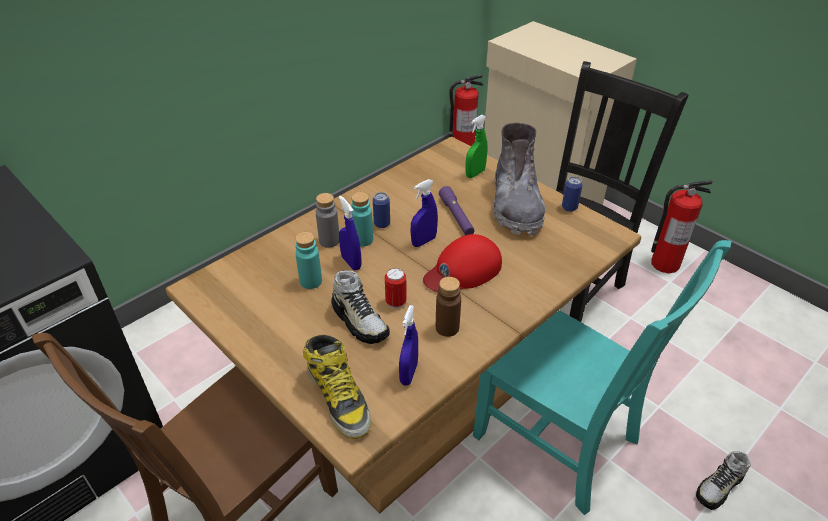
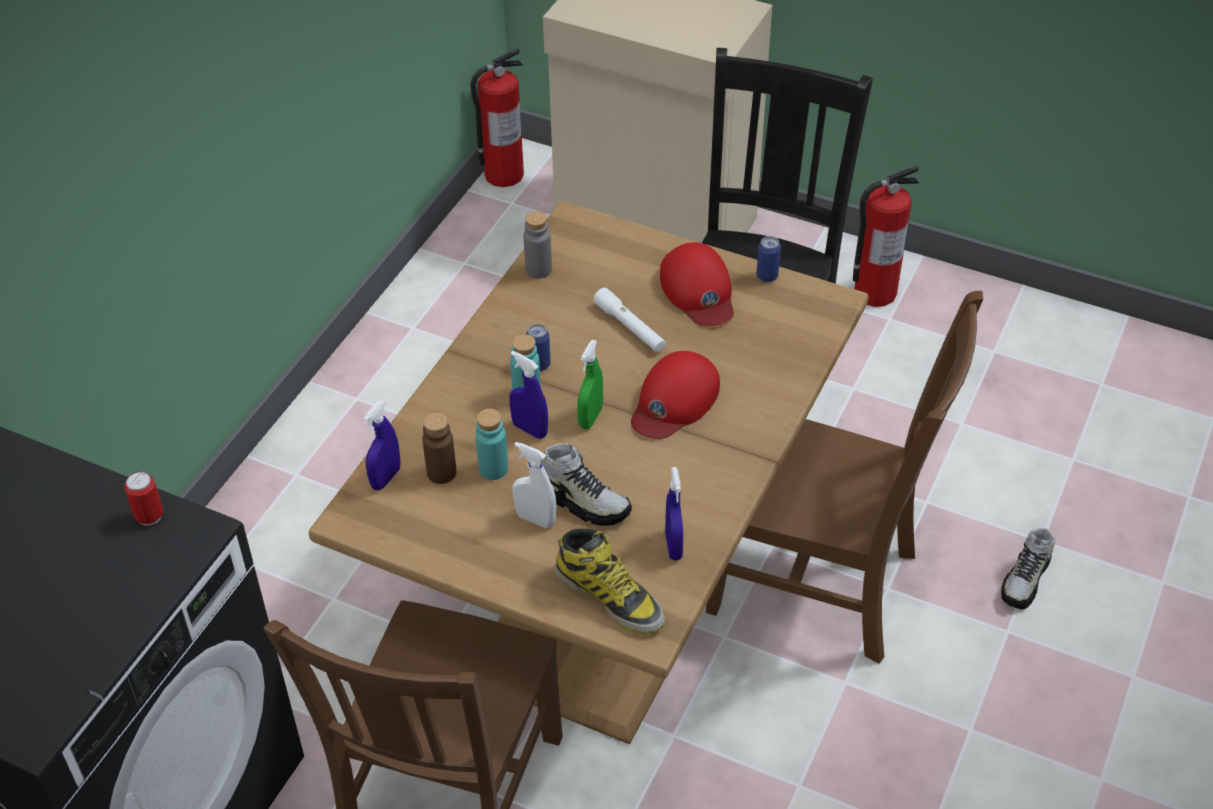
camera: 20 degrees left, 5 degrees up
grey bottle [316,193,339,248] -> grey bottle moved to [523,211,552,279]
can [385,268,407,308] -> can moved to [124,472,163,526]
blue spray bottle [411,179,438,247] -> blue spray bottle moved to [363,400,401,491]
brown bottle [436,277,461,337] -> brown bottle moved to [422,412,456,484]
purple flashlight [439,186,475,235] -> white flashlight [593,288,666,353]
green spray bottle [465,115,488,178] -> green spray bottle moved to [577,340,603,429]
turquoise chair [473,240,731,515] -> brown chair [706,291,983,664]
grey boot [493,123,545,236] -> red cap [660,242,734,326]
none -> white spray bottle [513,442,556,528]

